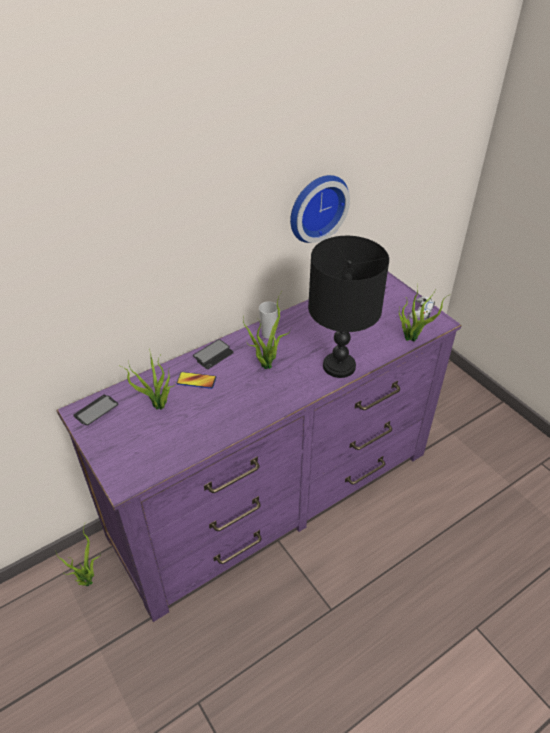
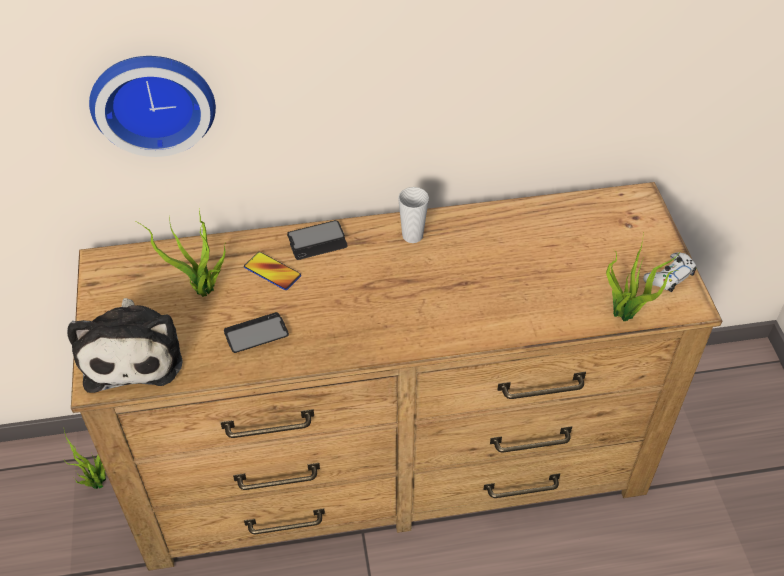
camera: 25 degrees right, 5 degrees up
purple dresser [56,272,462,622] -> brown dresser [71,182,722,571]
phone [73,395,118,425] -> phone moved to [224,312,289,353]
potted plant [243,290,291,369] -> none
wall clock [290,175,350,243] -> wall clock moved to [89,56,216,157]
black table lamp [308,236,389,378] -> none
none -> plush toy [67,298,183,393]

